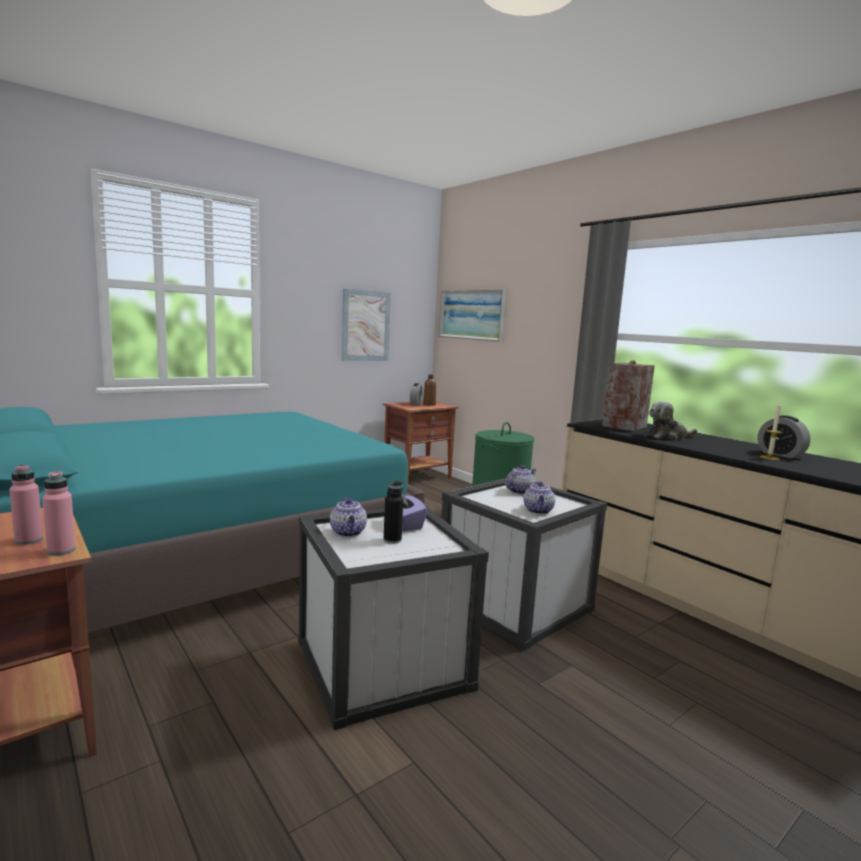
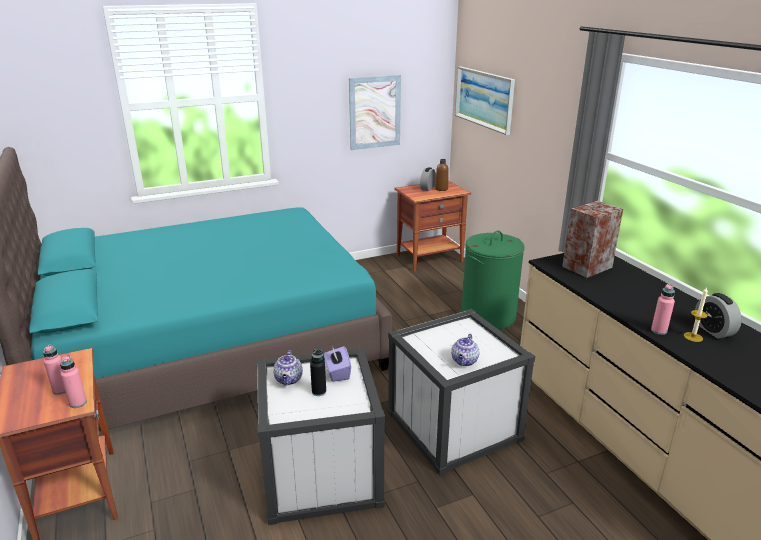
camera: 15 degrees right, 15 degrees up
teapot [505,465,536,494] -> none
plush toy [647,401,697,440] -> none
none -> pink bottle [651,284,675,335]

